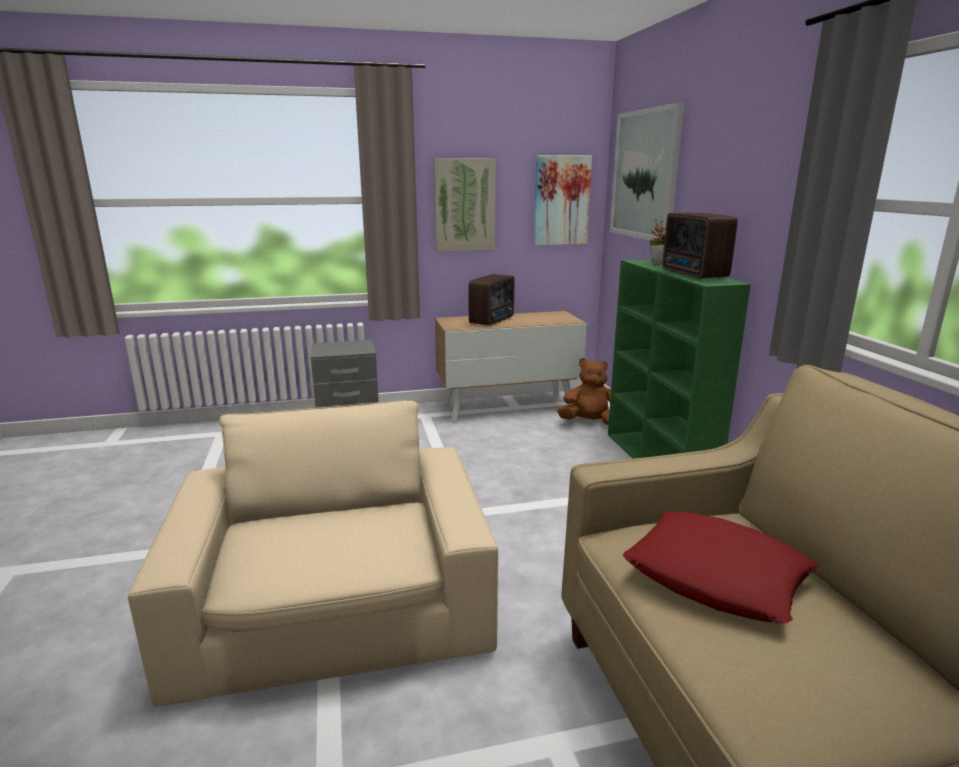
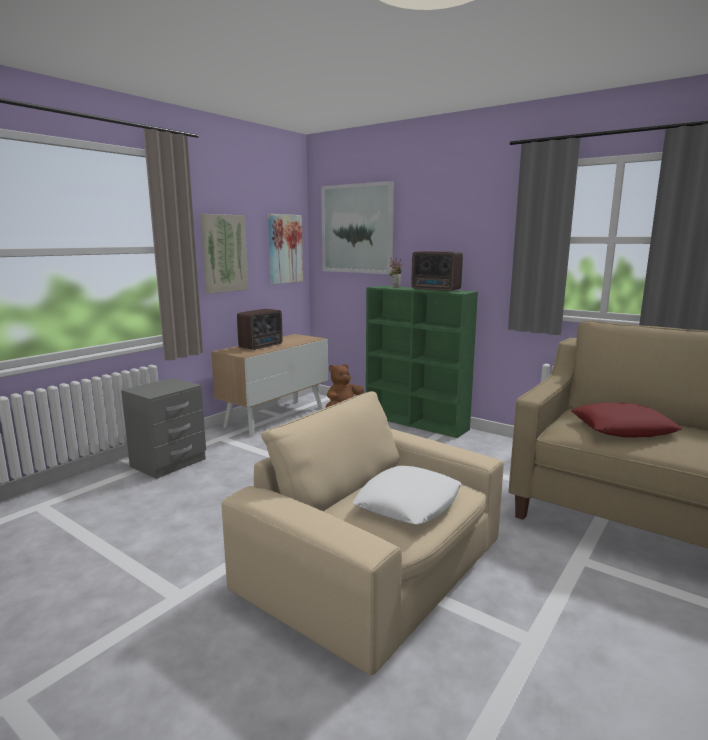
camera: 40 degrees left, 5 degrees down
radio [469,274,515,326] -> radio turned 45 degrees clockwise [237,309,283,350]
none -> white pillow [352,466,461,524]

